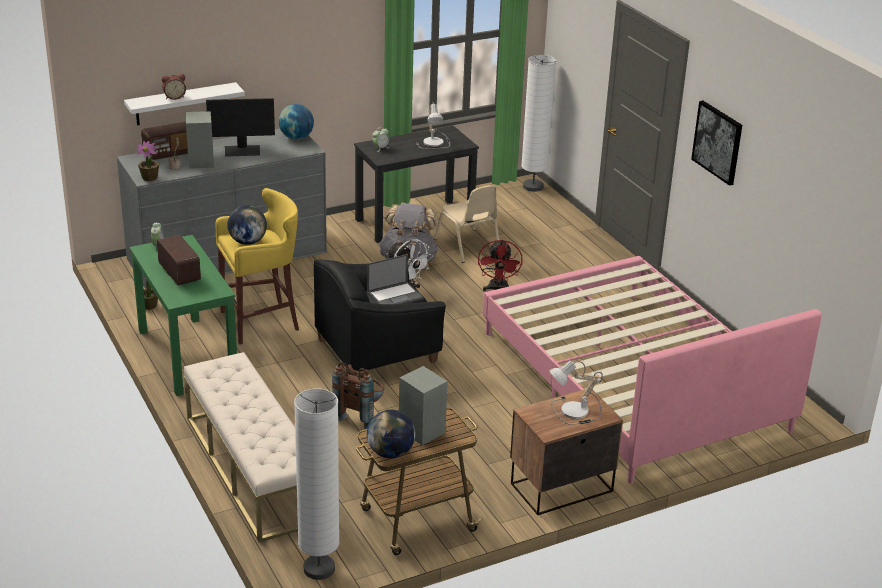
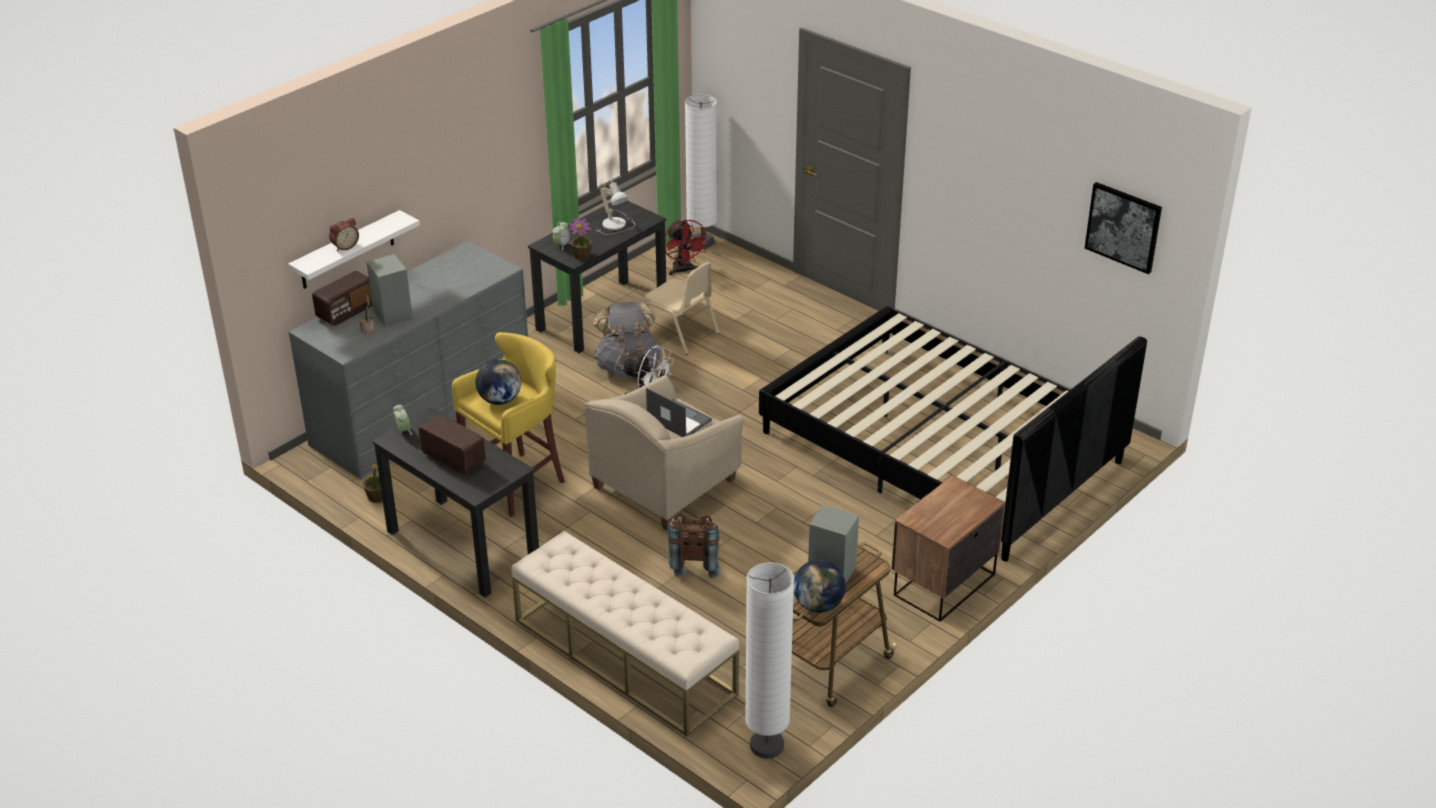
camera: 20 degrees left, 5 degrees up
green desk [130,235,237,396] -> black desk [372,407,539,597]
potted plant [137,141,159,181] -> potted plant moved to [569,217,592,260]
monitor [206,98,275,157] -> none
globe [279,104,314,140] -> none
black armchair [314,260,446,371] -> beige armchair [585,375,744,531]
laptop [367,254,424,304] -> laptop turned 90 degrees counterclockwise [646,388,712,437]
red fan [478,240,522,291] -> red fan moved to [665,220,709,275]
pink bed [483,256,822,484] -> black bed [759,306,1147,562]
table lamp [550,360,603,425] -> none
picture [691,101,742,186] -> picture moved to [1085,182,1162,274]

